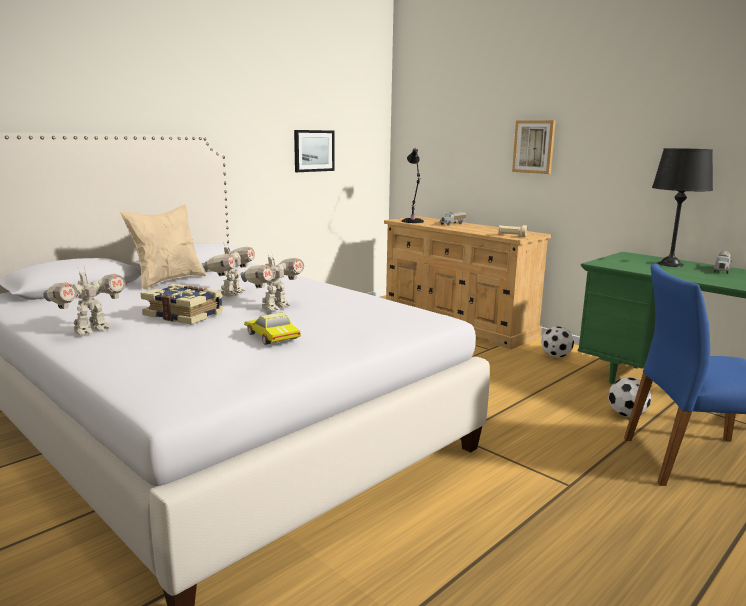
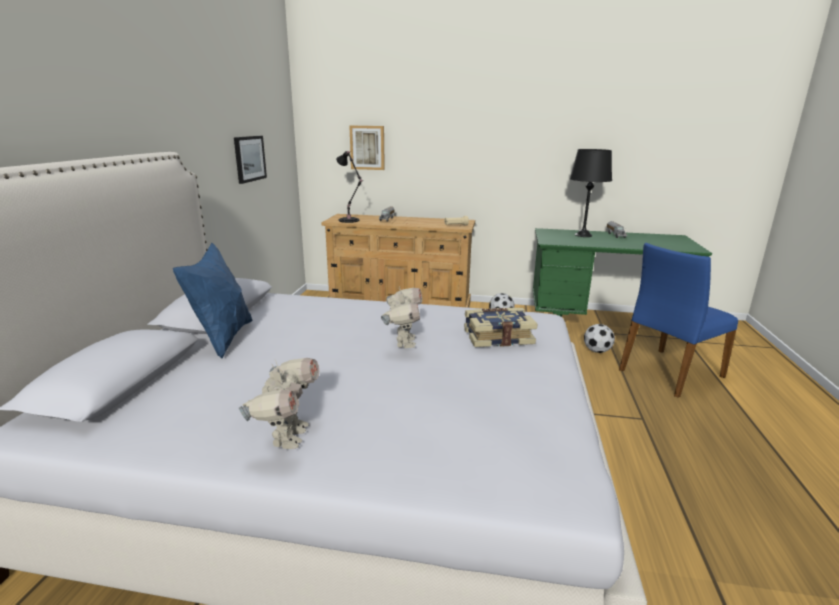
camera: 35 degrees left, 5 degrees up
beige pillow [120,204,206,290] -> blue pillow [173,243,252,358]
book [141,284,223,325] -> book moved to [464,308,538,347]
toy robot [202,242,255,297] -> none
toy car [244,312,301,345] -> none
picture [512,120,556,174] -> picture moved to [349,126,385,170]

